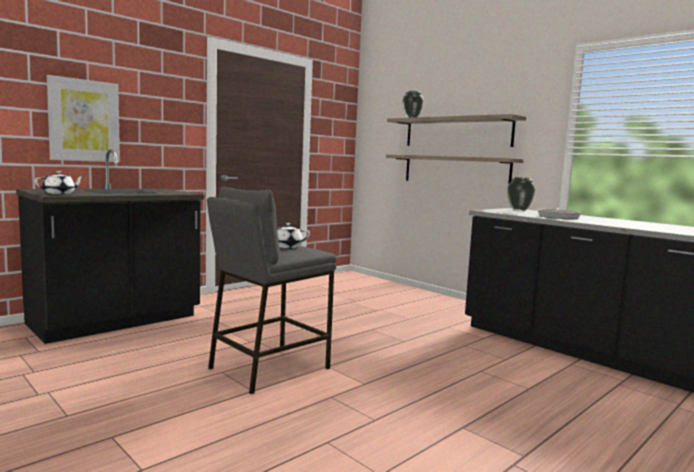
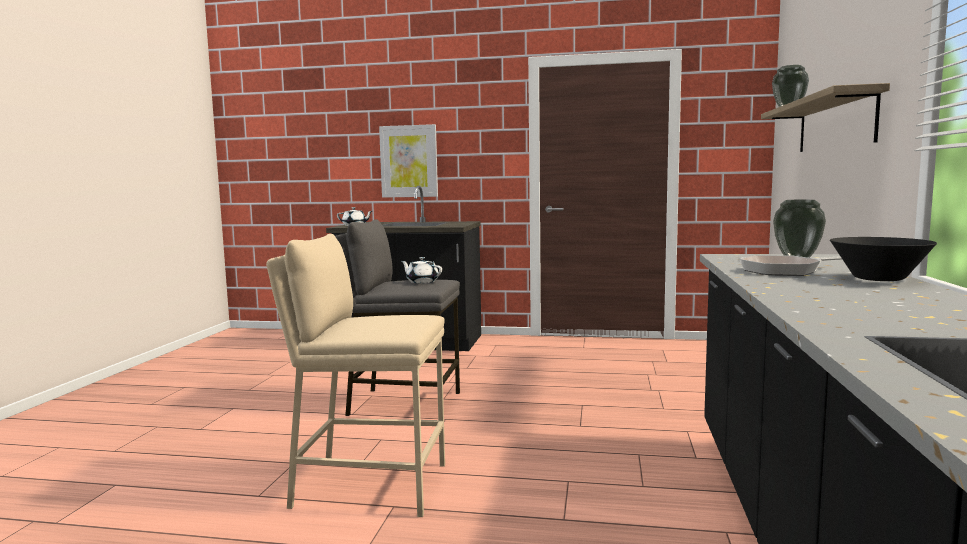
camera: 55 degrees right, 0 degrees up
shelf [386,155,524,185] -> none
none -> beige stool [266,234,445,517]
none -> black bowl [830,237,937,281]

